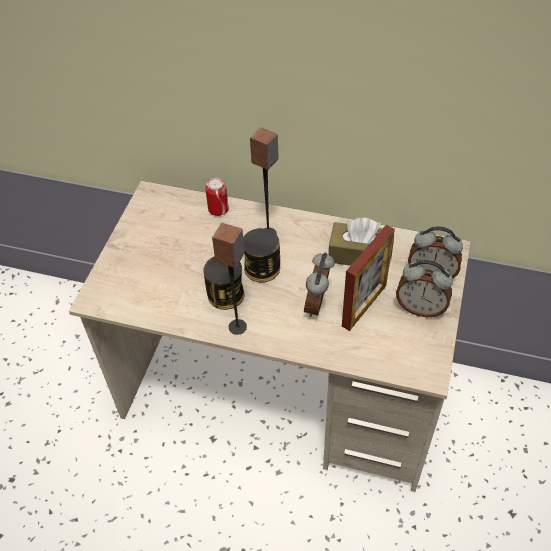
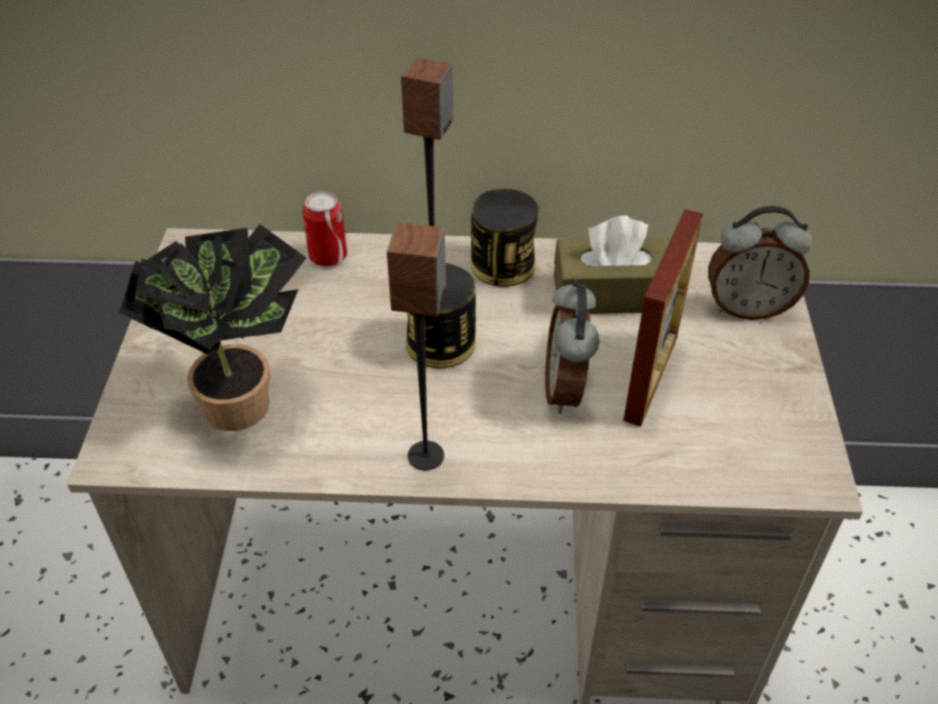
camera: 15 degrees left, 5 degrees down
can [203,256,245,310] -> can moved to [471,189,539,287]
alarm clock [396,260,453,317] -> none
none -> potted plant [119,224,306,431]

